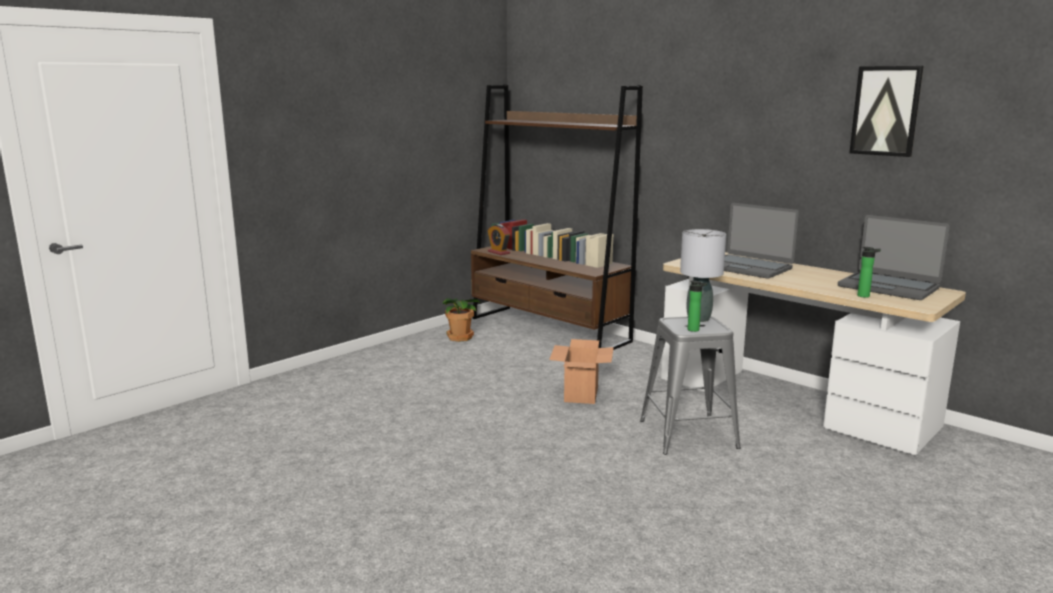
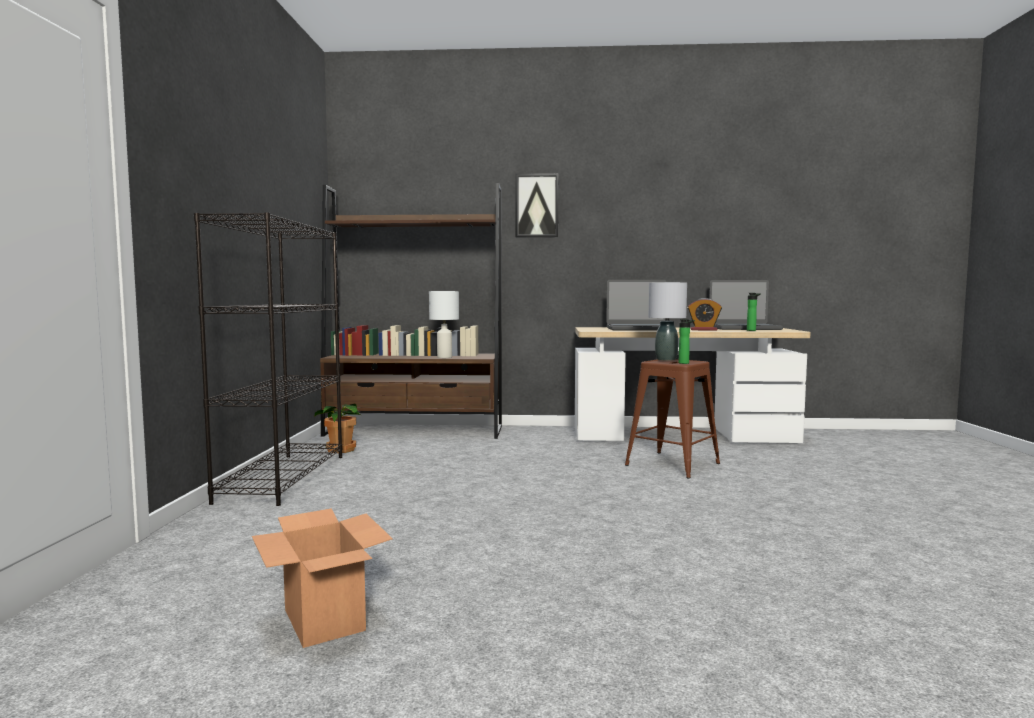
camera: 40 degrees left, 10 degrees down
alarm clock [488,224,510,255] -> alarm clock moved to [688,298,722,331]
cardboard box [549,339,614,404] -> cardboard box moved to [252,508,393,648]
grey stool [640,316,741,455] -> brown stool [625,359,720,478]
picture [849,66,924,157] -> picture moved to [516,173,558,238]
none -> black bookcase [194,212,342,506]
none -> white table lamp [429,291,459,358]

